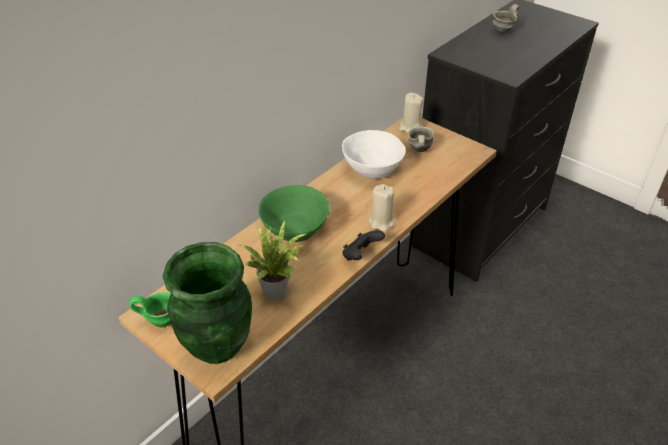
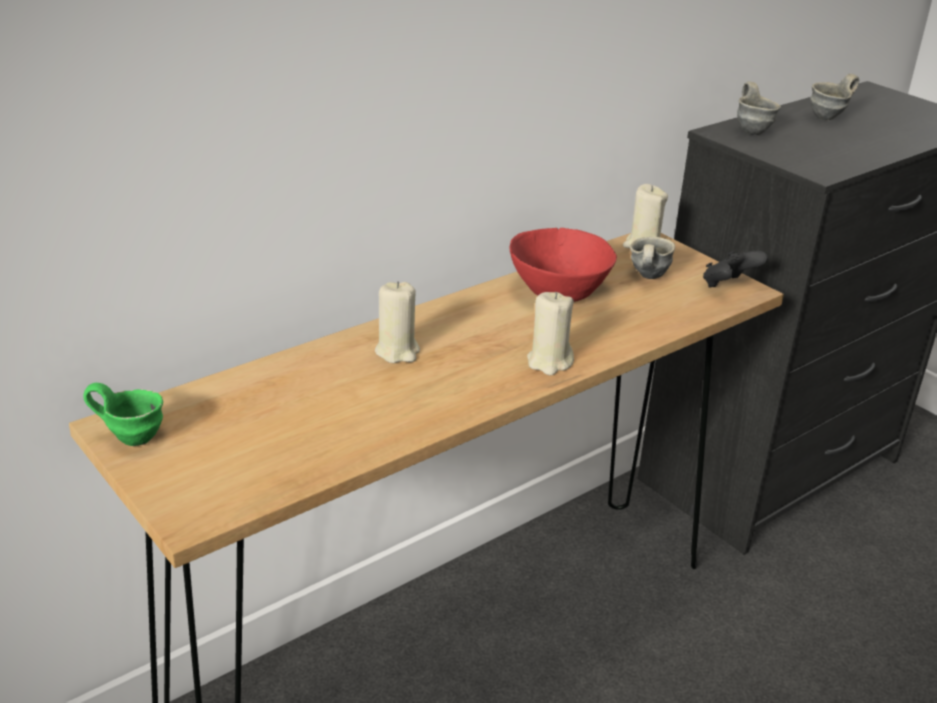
camera: 10 degrees right, 10 degrees down
green vase [163,242,252,364] -> none
potted plant [237,220,308,300] -> none
green bowl [258,185,329,242] -> beige candle [375,281,420,363]
white bowl [342,130,406,179] -> red bowl [509,228,617,302]
black game controller [342,230,385,261] -> black game controller moved to [703,251,768,288]
none -> grey mug [737,82,781,135]

